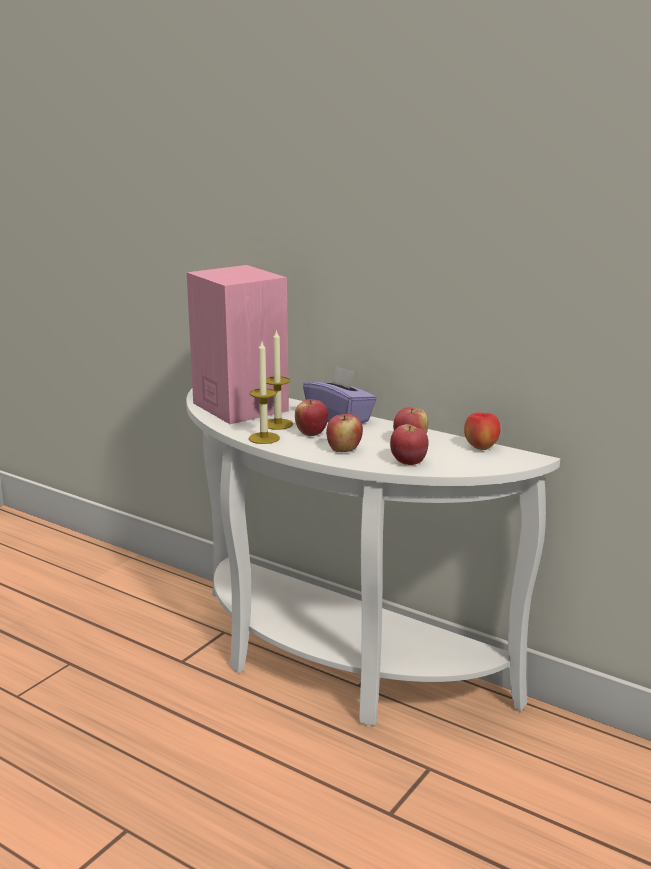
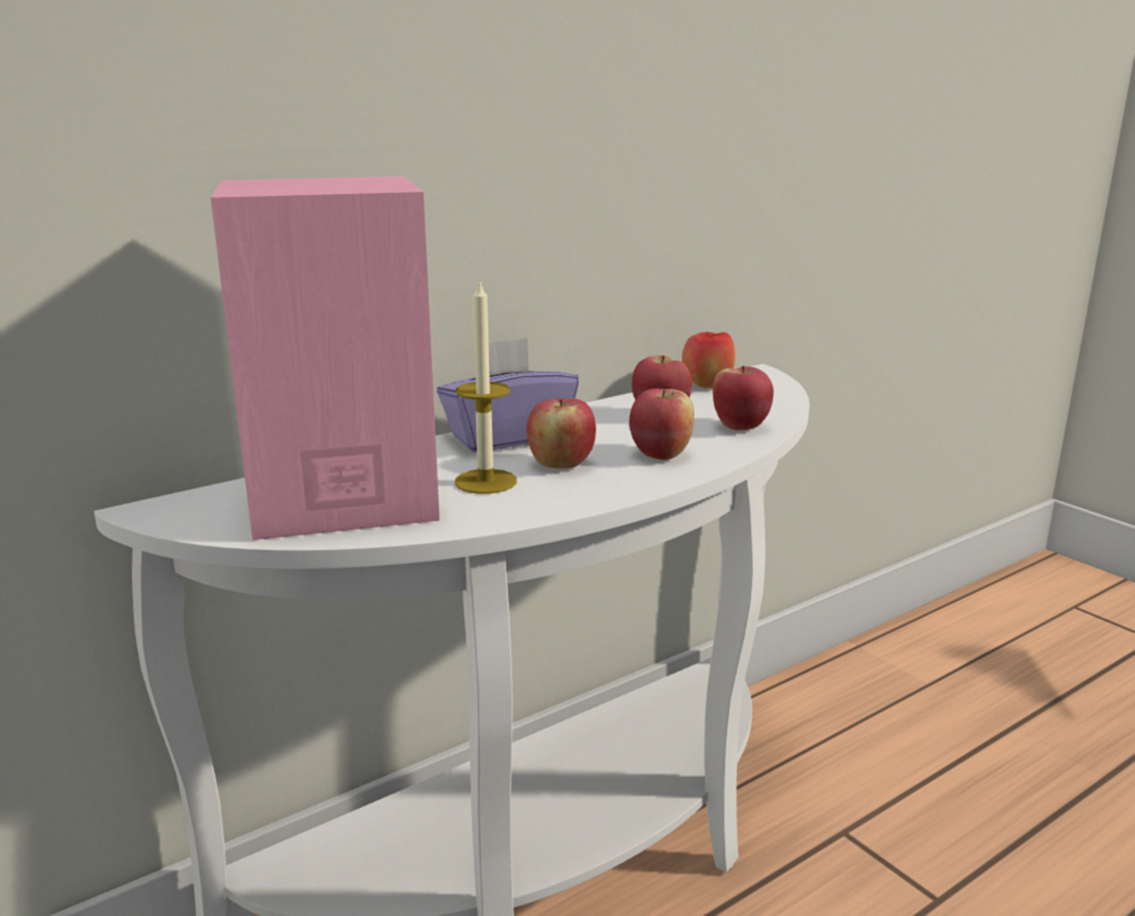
camera: 70 degrees left, 0 degrees up
candle [249,341,280,444] -> none

